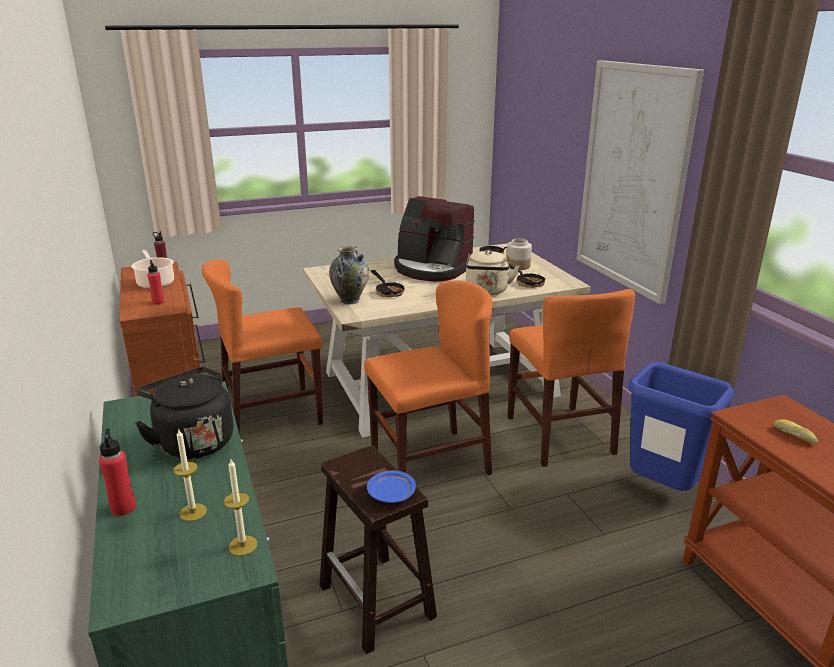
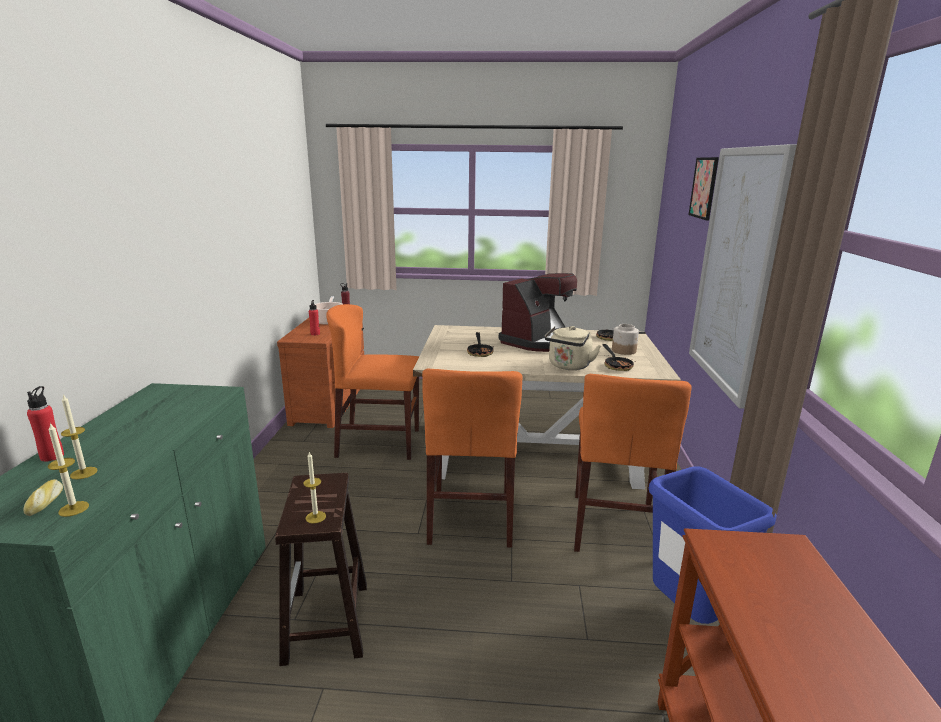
camera: 25 degrees right, 5 degrees down
black kettle [135,367,234,459] -> none
vase [329,246,369,304] -> none
orange chair [364,280,493,475] -> orange chair turned 90 degrees clockwise [422,369,523,548]
blue plate [367,470,416,503] -> candle [303,451,326,524]
coffee machine [394,196,475,282] -> coffee machine turned 105 degrees counterclockwise [499,273,577,352]
bread [774,419,818,445] -> bread moved to [23,479,63,516]
none -> picture [689,157,719,220]

